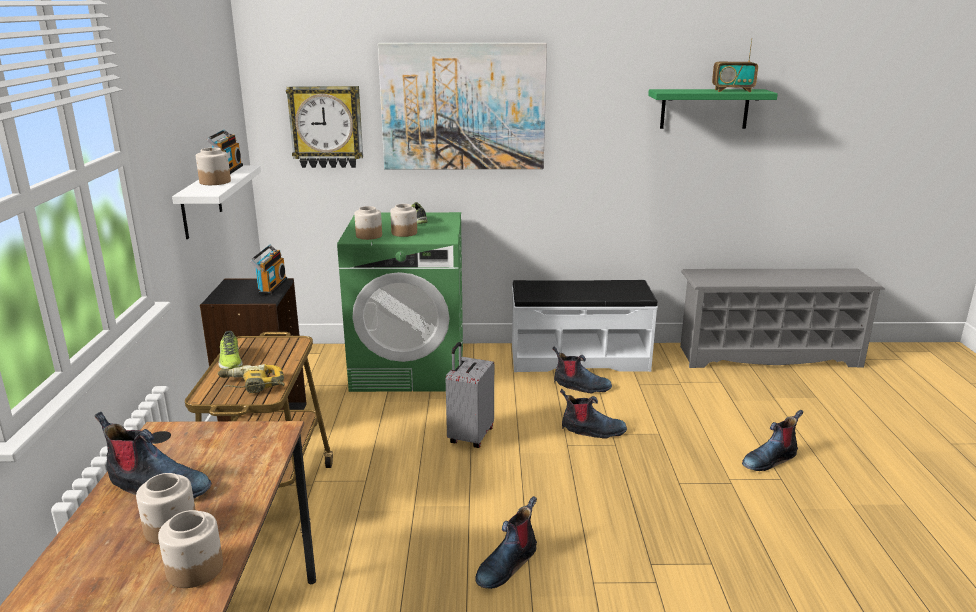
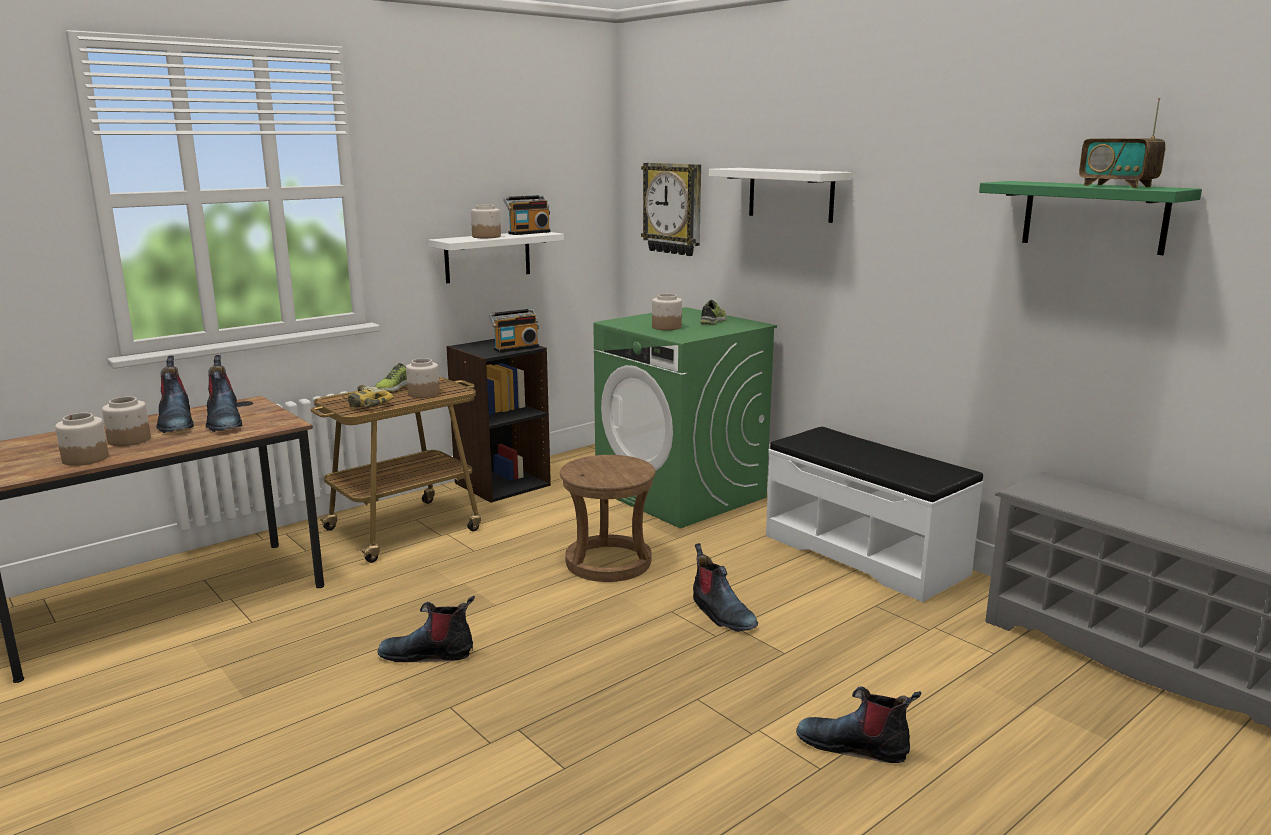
camera: 50 degrees right, 5 degrees down
jar [354,206,382,240] -> jar moved to [406,358,440,398]
picture [378,43,547,169] -> white shelf [709,168,851,223]
grey suitcase [446,342,494,448] -> brown stool [560,455,656,582]
boot [552,346,612,394] -> boot moved to [206,355,242,432]

